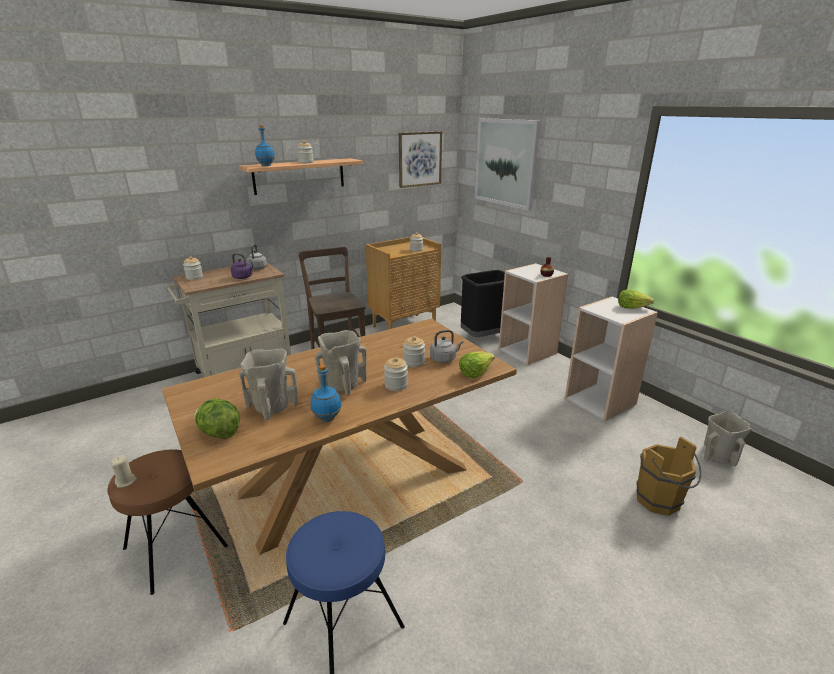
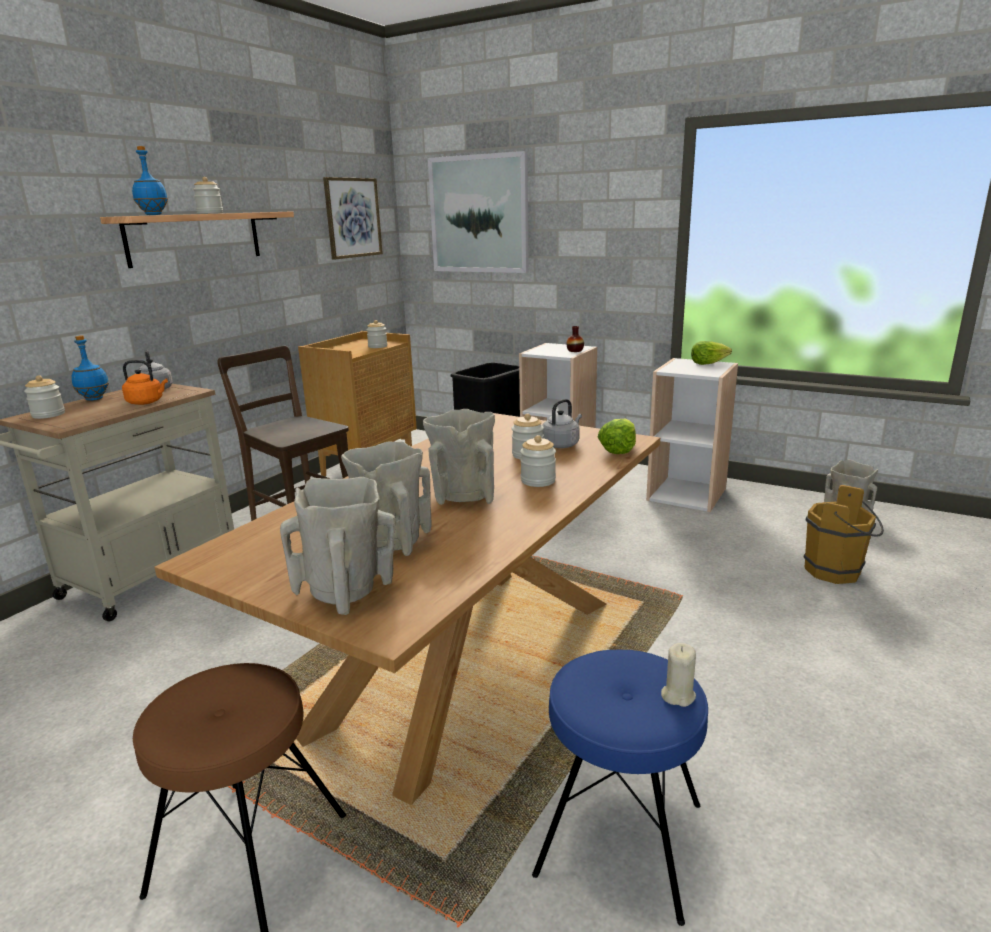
camera: 25 degrees left, 5 degrees down
beige candle [111,455,137,488] -> beige candle moved to [661,643,696,707]
lettuce [194,398,240,439] -> beige vase [280,477,396,615]
purple kettle [231,253,253,279] -> orange kettle [122,360,168,405]
blue bottle [311,364,342,422] -> blue bottle moved to [71,335,109,401]

